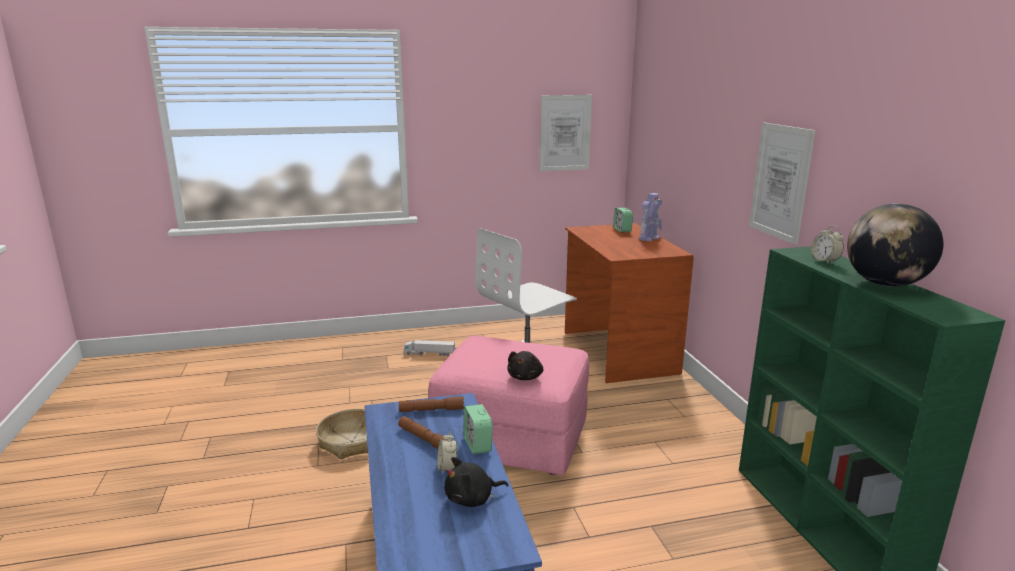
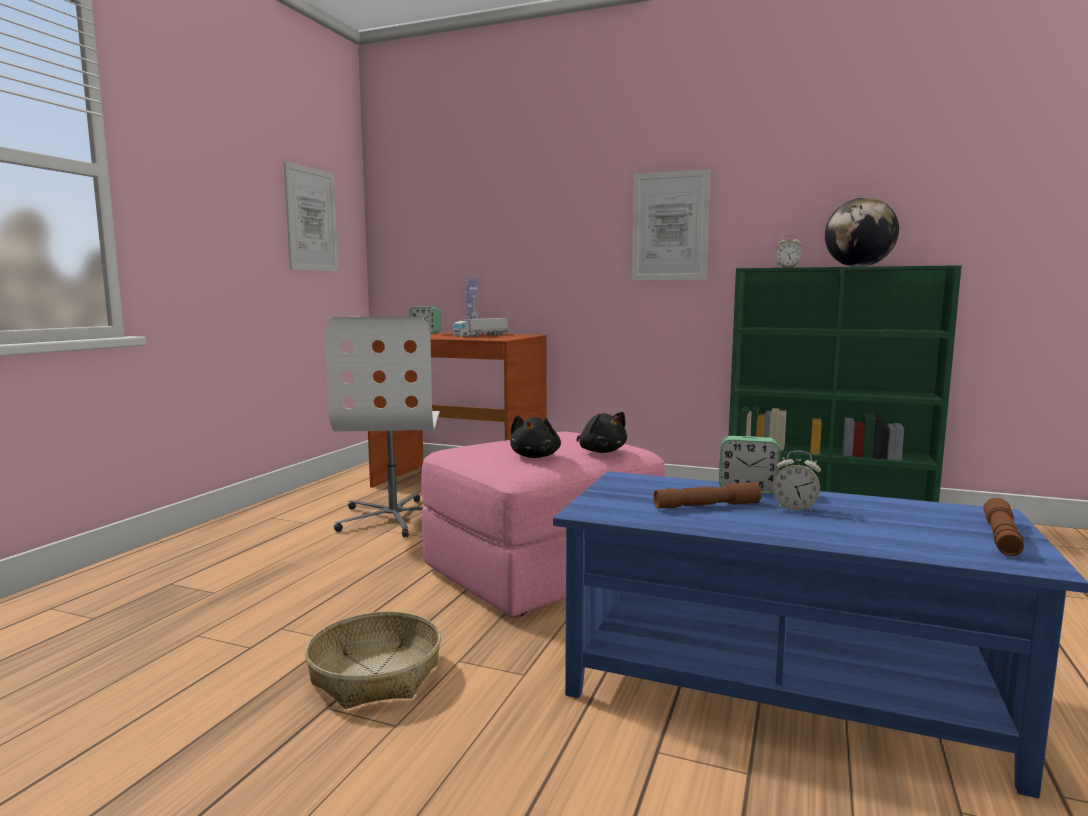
camera: 55 degrees left, 10 degrees down
brown flashlight [399,396,464,412] -> brown flashlight moved to [983,498,1024,556]
toy truck [404,340,455,357] -> toy truck moved to [453,318,508,337]
black plush toy [444,457,508,507] -> black plush toy moved to [510,415,561,458]

